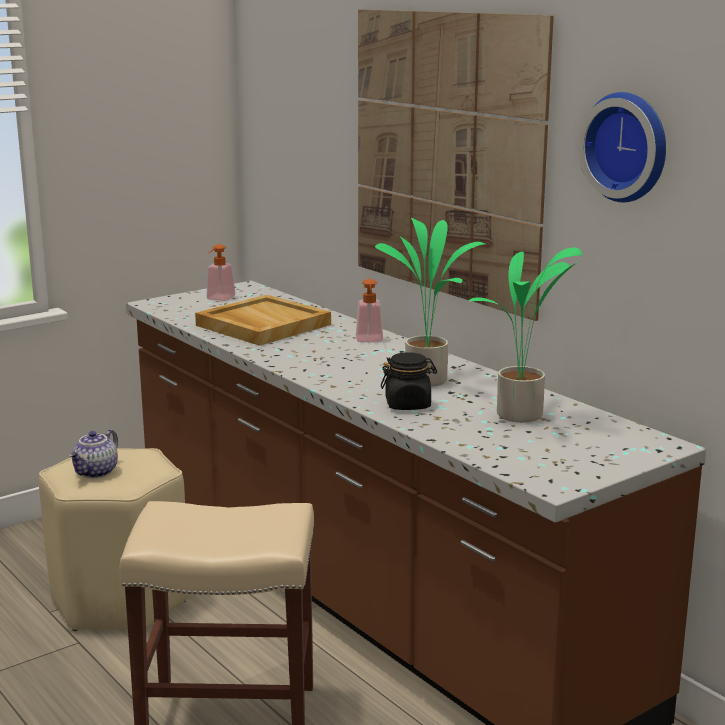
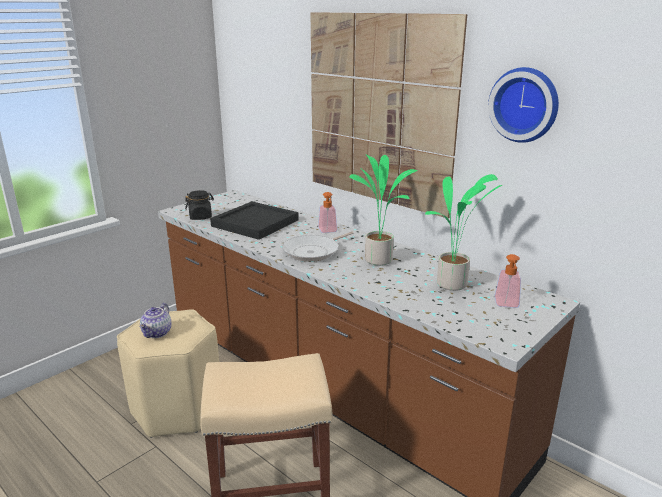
camera: 10 degrees left, 5 degrees up
beige tray [195,295,331,346] -> black tray [210,201,299,240]
soap dispenser [207,244,236,301] -> soap dispenser moved to [495,254,521,308]
black jar [381,352,437,410] -> black jar moved to [185,190,214,220]
none -> frying pan [282,232,353,262]

